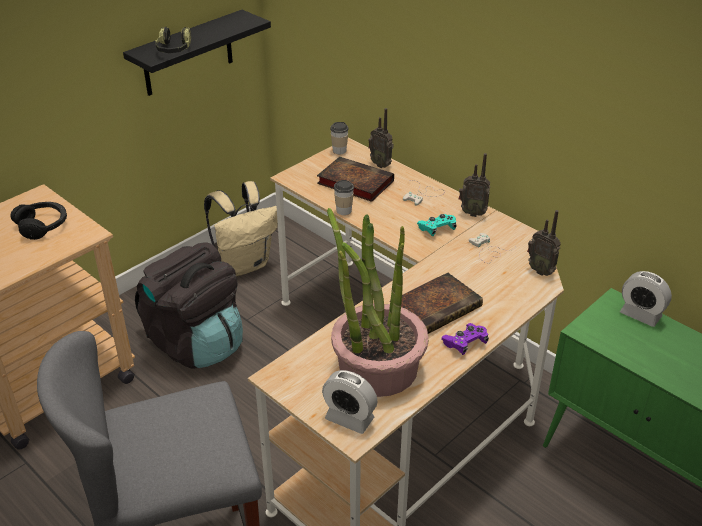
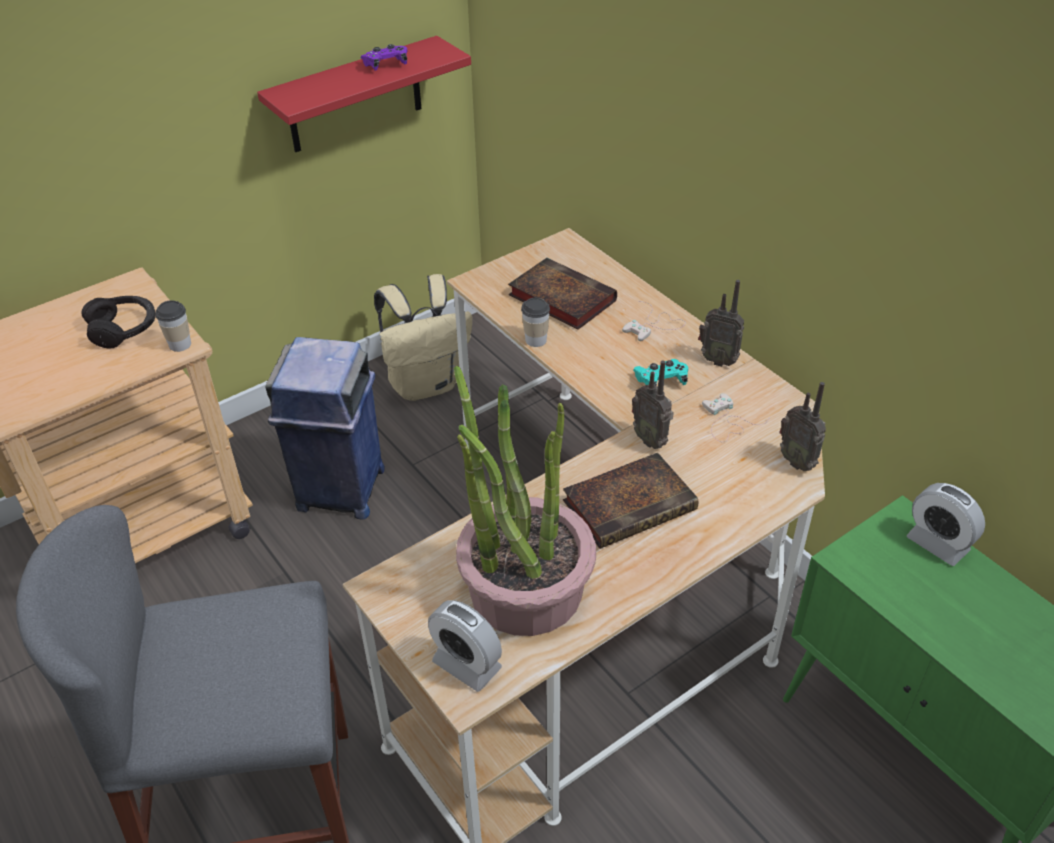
camera: 10 degrees right, 5 degrees up
black shelf [123,10,271,96] -> red shelf [257,36,471,152]
black backpack [135,242,243,368] -> blue trash can [265,337,385,520]
headphones [155,27,191,53] -> none
cup [330,122,349,154] -> cup moved to [155,300,191,352]
radio [368,108,393,168] -> radio moved to [632,360,674,449]
purple game controller [442,323,489,355] -> purple game controller moved to [361,44,408,70]

